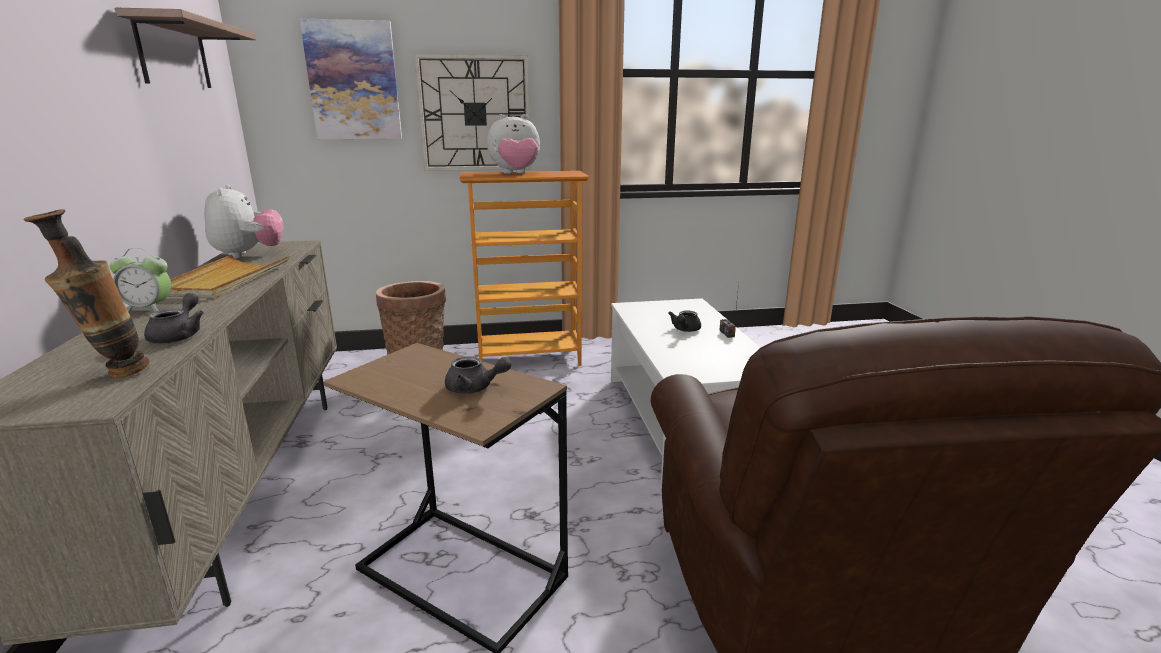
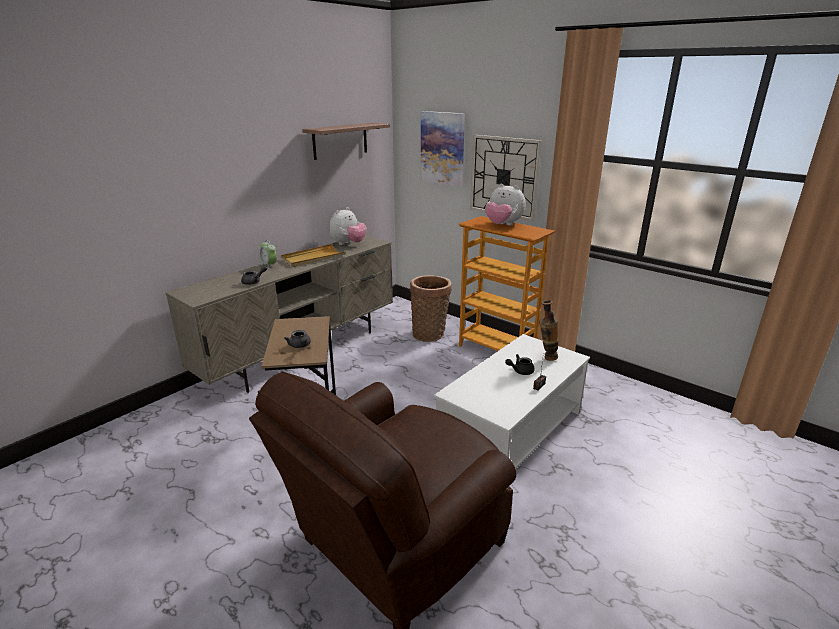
camera: 50 degrees right, 5 degrees up
vase [23,209,150,378] -> vase moved to [539,300,558,361]

